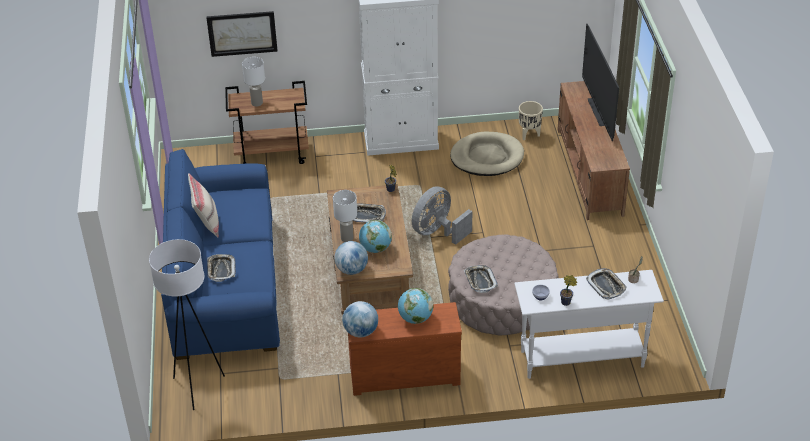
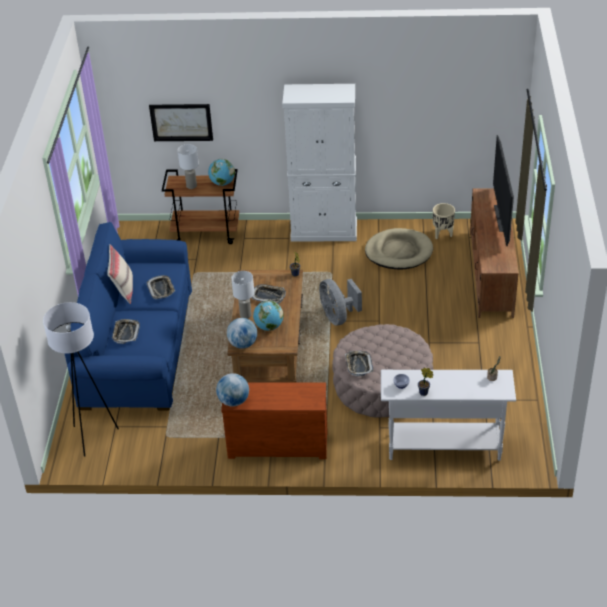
camera: 10 degrees right, 0 degrees up
globe [398,288,433,324] -> globe moved to [208,159,235,186]
grey fan [412,186,472,245] -> grey fan turned 75 degrees counterclockwise [319,279,362,326]
tray [586,268,627,300] -> tray moved to [147,275,175,299]

